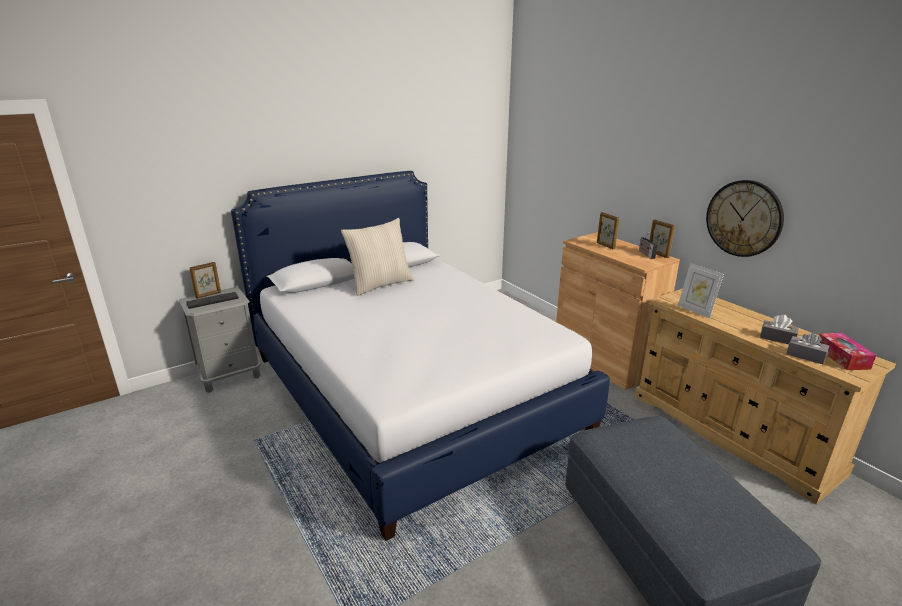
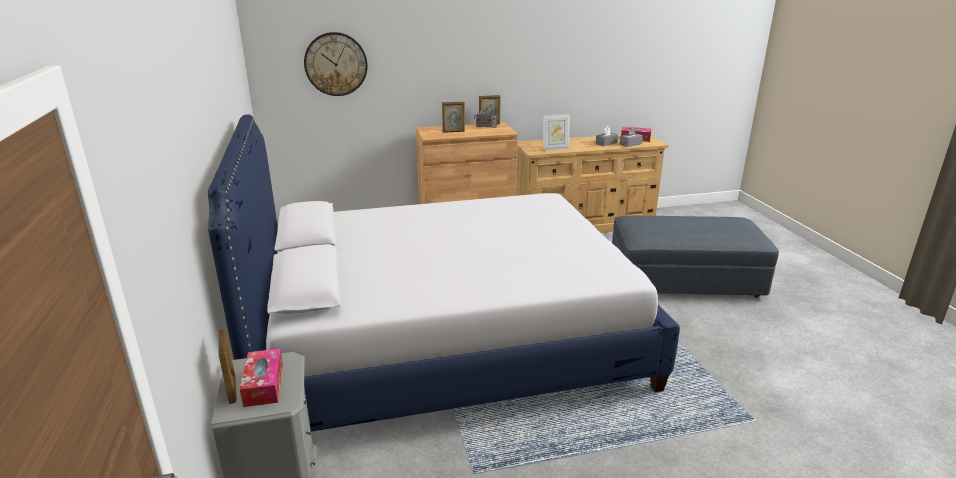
camera: 70 degrees left, 0 degrees up
keyboard [186,292,239,309] -> tissue box [240,349,283,407]
beige pillow [341,218,414,296] -> none
wall clock [706,180,784,257] -> wall clock moved to [304,32,368,96]

